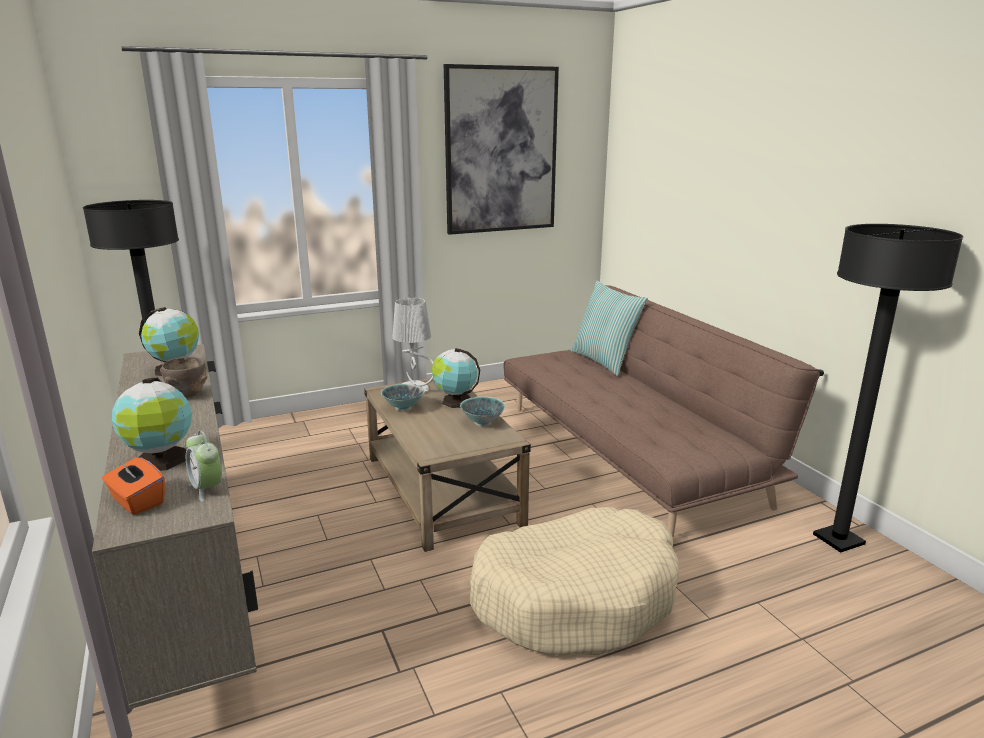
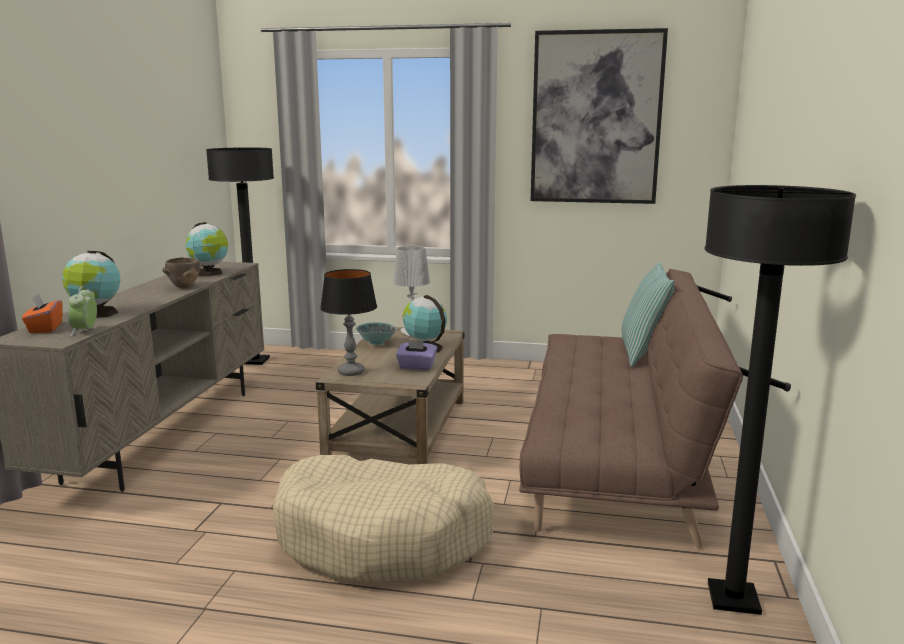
camera: 35 degrees right, 5 degrees down
bowl [460,396,505,426] -> purple tissue box [396,339,437,370]
none -> table lamp [320,269,377,376]

